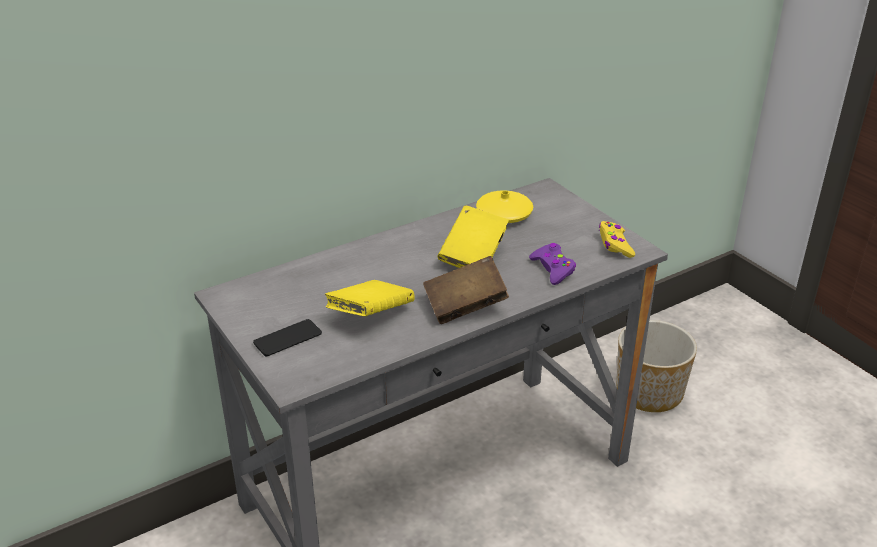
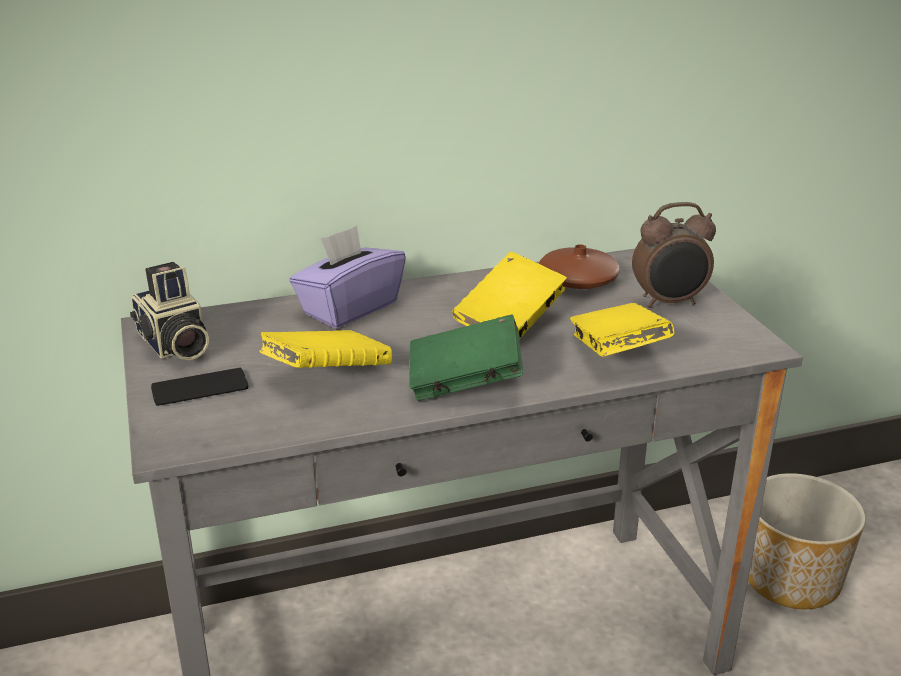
camera: 15 degrees right, 5 degrees down
brown book [423,256,509,324] -> green book [409,314,523,401]
yellow vase [476,190,533,223] -> brown vase [539,244,620,289]
purple game controller [529,243,576,285] -> yellow book [570,303,674,357]
yellow game controller [599,221,635,258] -> none
none -> camera [130,262,209,360]
none -> purple tissue box [289,226,406,328]
none -> alarm clock [632,202,716,308]

